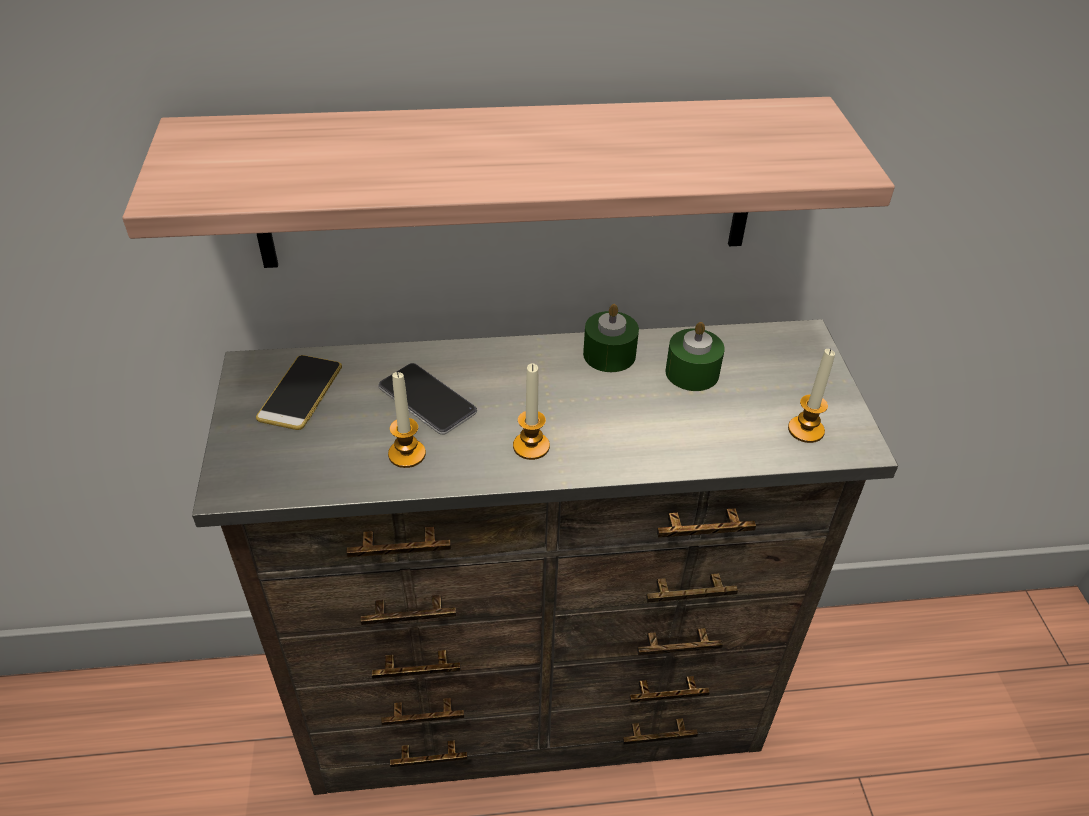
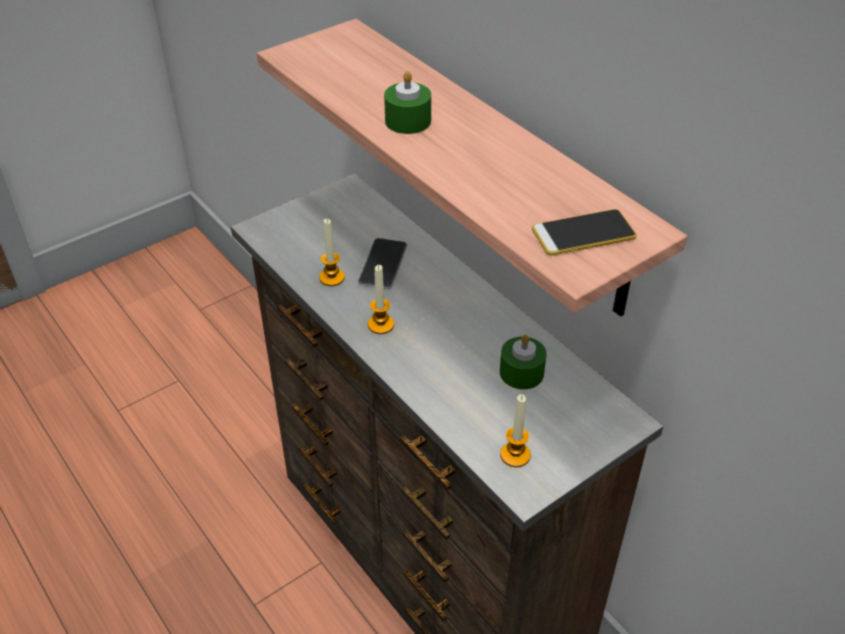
camera: 60 degrees right, 0 degrees up
phone [256,355,342,430] -> phone moved to [532,209,637,256]
green candle [583,304,639,372] -> green candle moved to [384,71,431,134]

